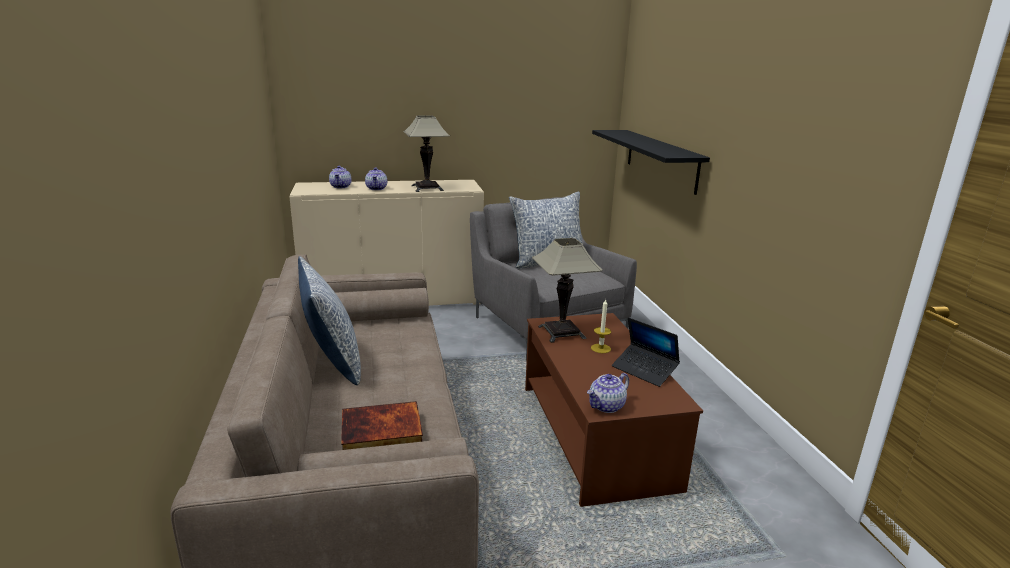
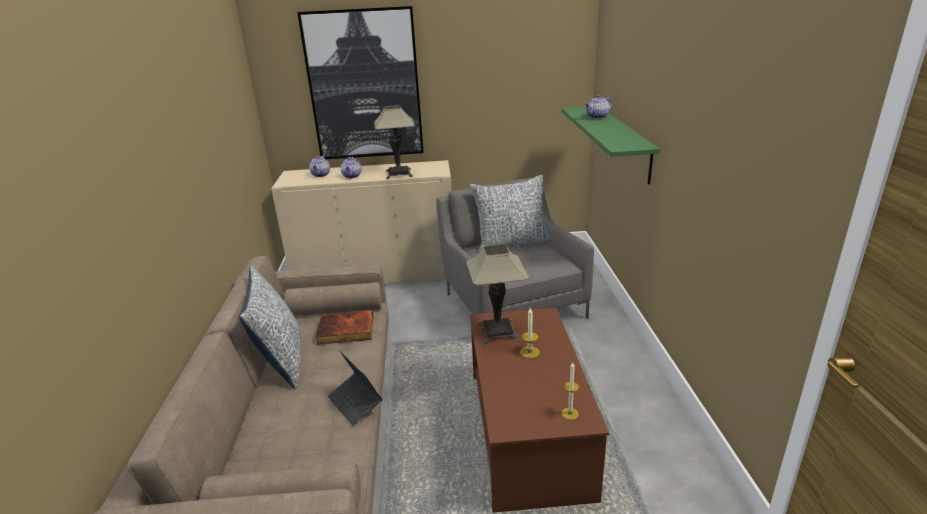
camera: 10 degrees right, 5 degrees up
book [341,401,423,450] -> book moved to [315,310,374,345]
teapot [587,373,629,413] -> teapot moved to [584,95,612,119]
black shelf [592,130,710,195] -> green shelf [561,107,660,184]
laptop [612,317,680,387] -> laptop moved to [328,351,383,426]
none -> picture [297,6,424,159]
none -> candle [562,362,579,420]

